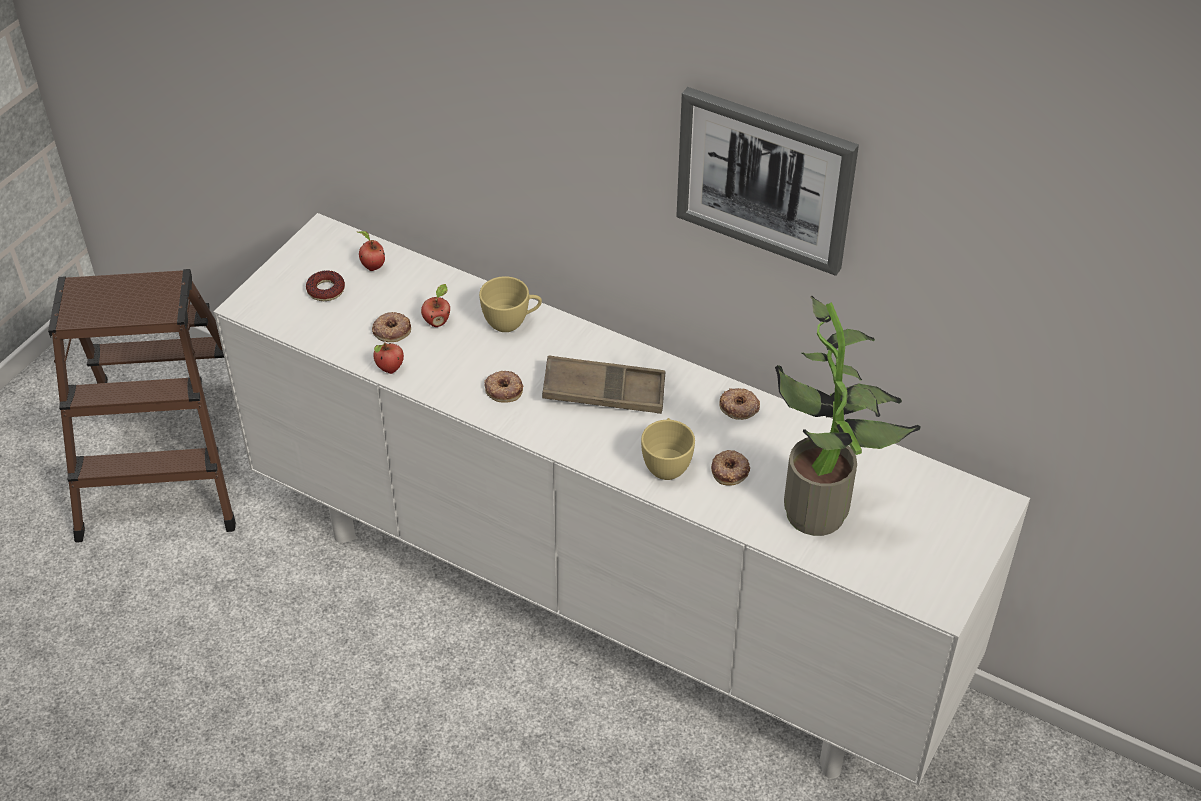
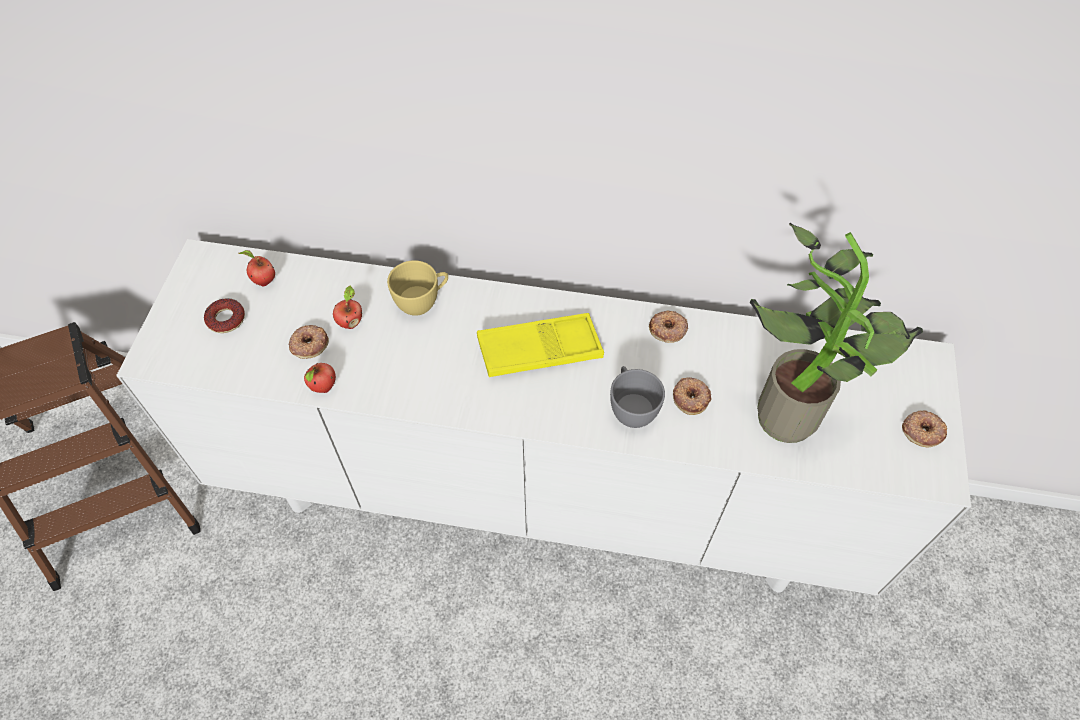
camera: 20 degrees left, 10 degrees up
donut [484,371,523,403] -> donut moved to [902,410,947,448]
brown tray [542,355,665,414] -> yellow tray [477,313,604,377]
yellow cup [641,418,695,480] -> grey cup [610,366,665,428]
picture [677,87,859,276] -> none

